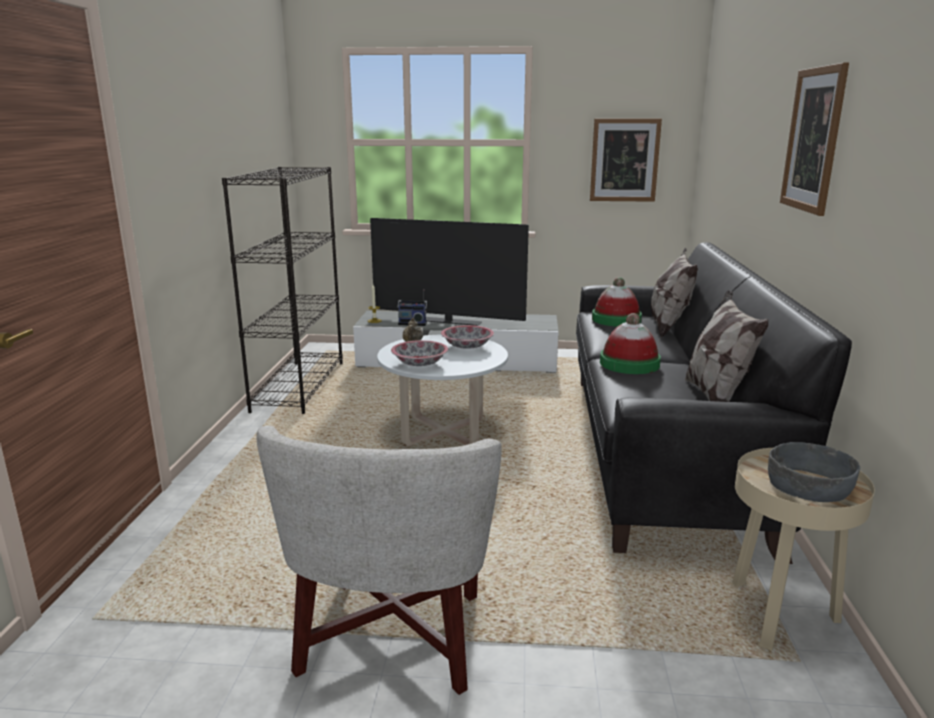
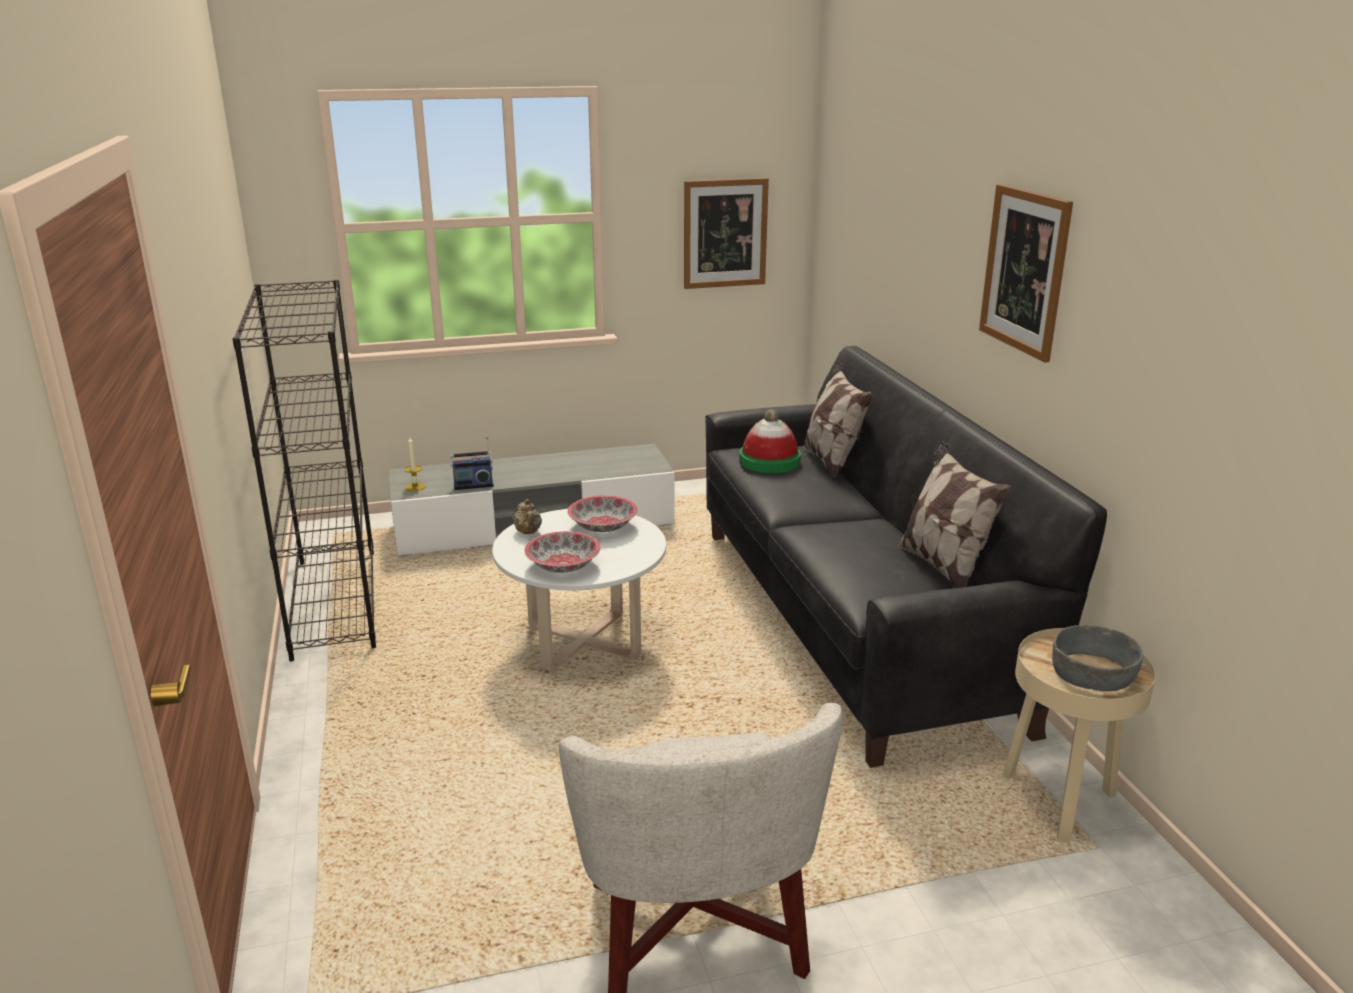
camera: 20 degrees left, 5 degrees up
television [370,218,529,326] -> none
hat [600,313,661,374] -> none

